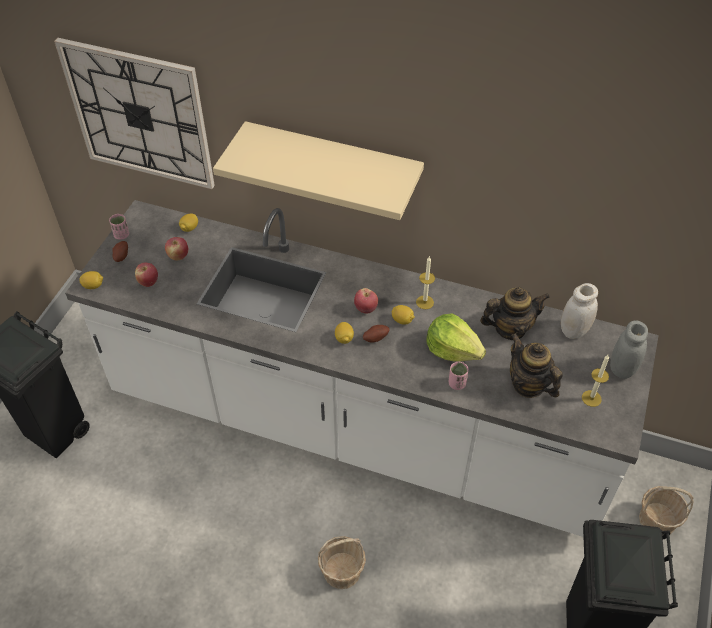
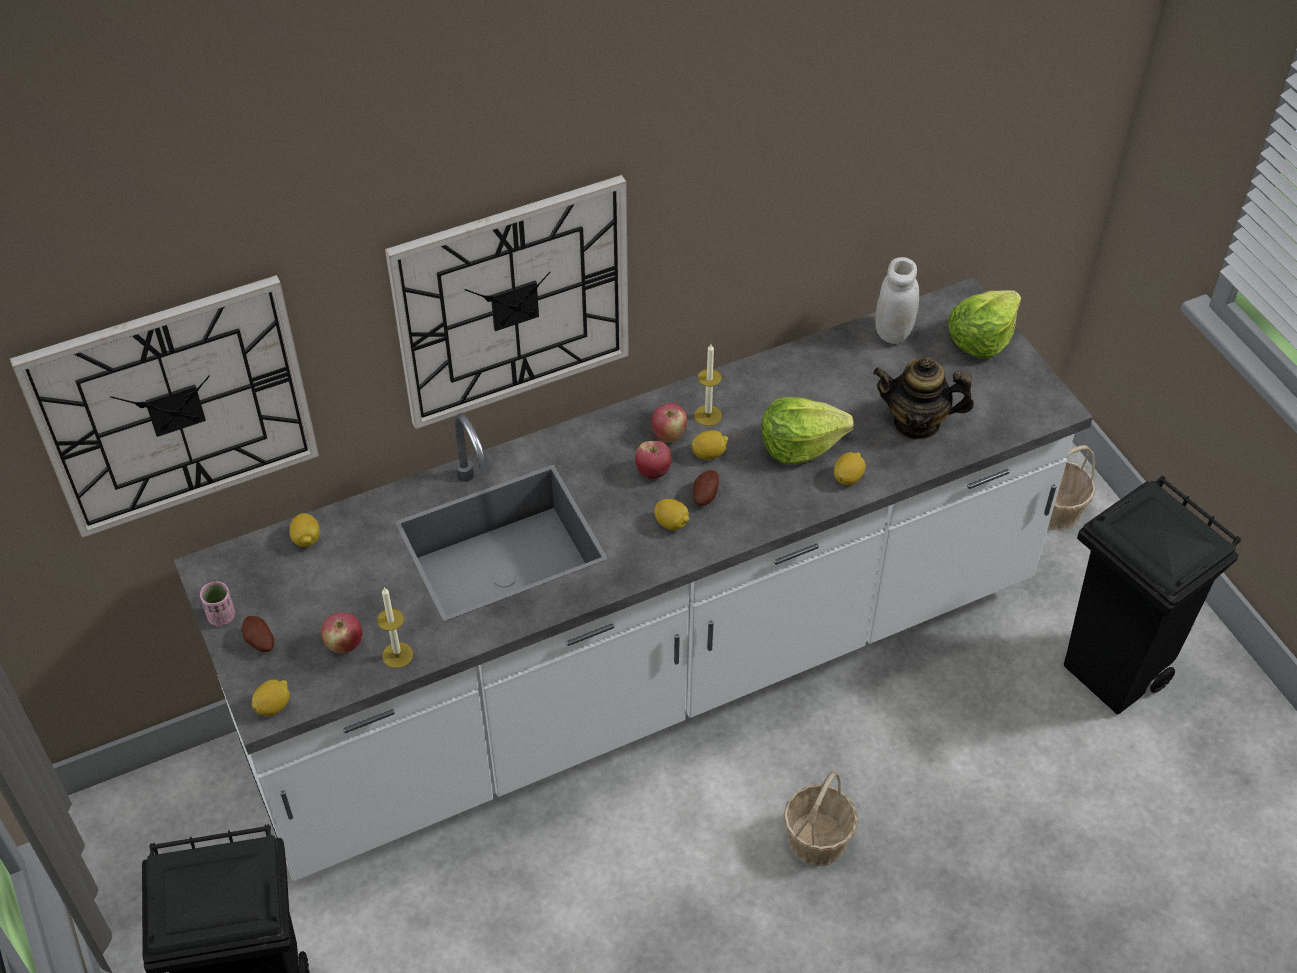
camera: 45 degrees left, 0 degrees up
apple [165,237,188,261] -> apple moved to [651,403,687,443]
beige shelf [213,121,424,220] -> wall clock [385,175,629,429]
pink cup [449,362,468,390] -> lemon [834,452,866,485]
teapot [480,287,550,340] -> none
candle [582,355,609,407] -> candle moved to [377,587,413,668]
grey jar [610,321,648,379] -> lettuce [948,290,1021,359]

